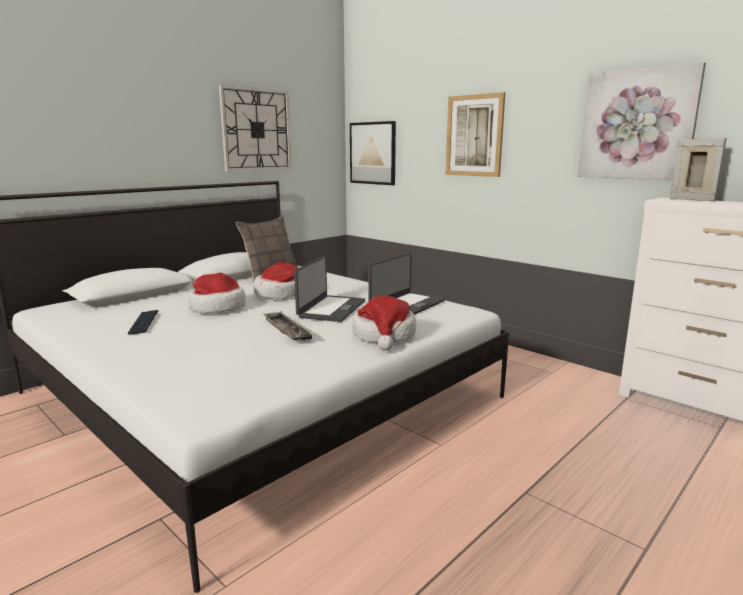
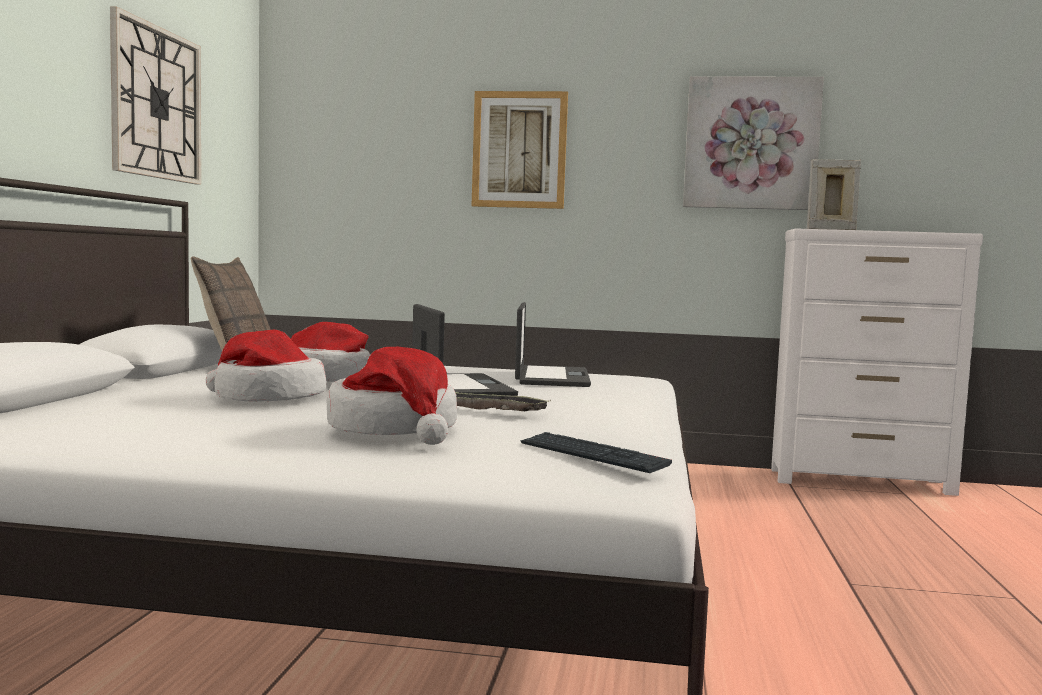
camera: 35 degrees left, 10 degrees down
keyboard [128,310,158,335] -> keyboard moved to [520,432,672,473]
picture [350,121,396,185] -> none
hat [352,295,416,350] -> hat moved to [327,347,457,445]

